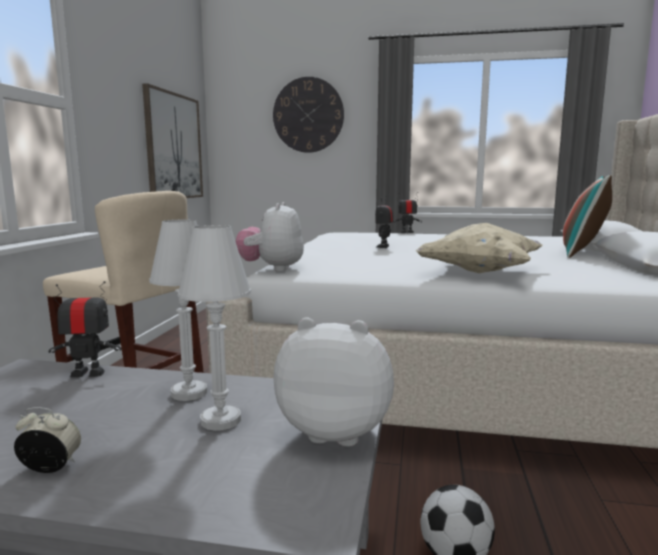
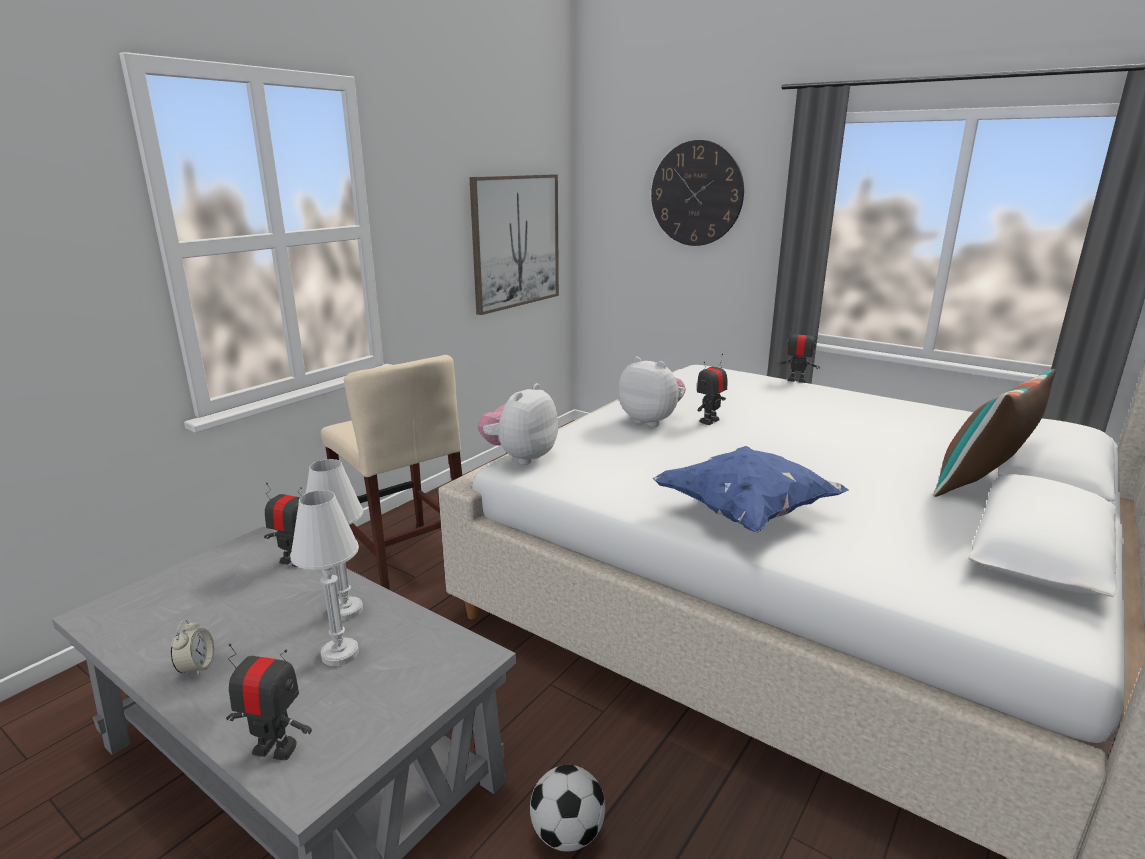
camera: 25 degrees right, 10 degrees up
alarm clock [14,407,81,473] -> alarm clock turned 60 degrees clockwise [171,619,214,677]
plush toy [273,317,394,447] -> plush toy moved to [618,356,686,427]
beige pillow [416,223,543,273] -> blue pillow [653,446,849,532]
none -> toy robot [226,644,312,760]

